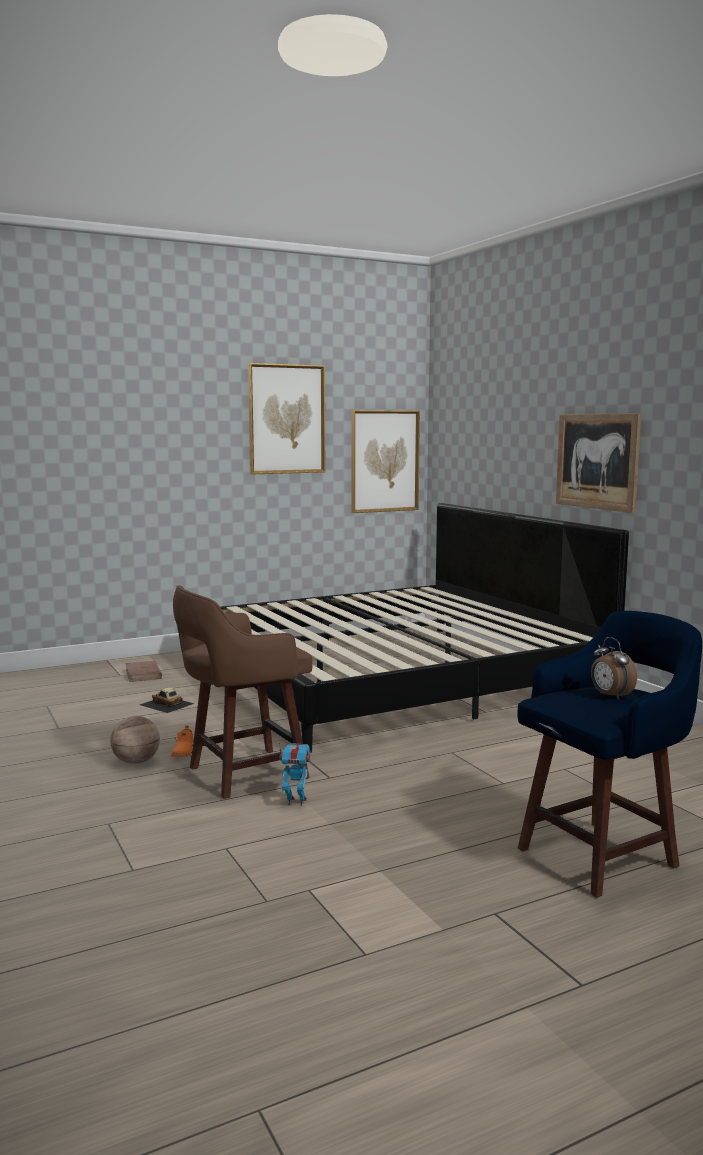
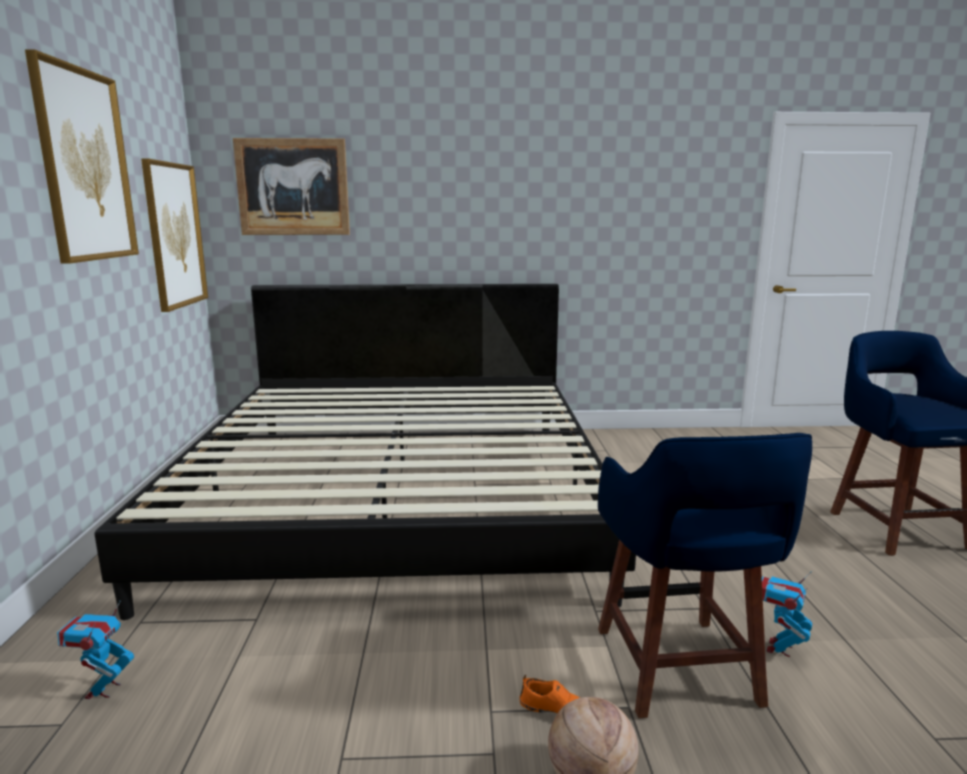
camera: 65 degrees left, 5 degrees up
brown book [126,661,162,682] -> toy robot [57,600,134,699]
toy car [140,687,194,713] -> none
brown stool [173,585,313,799] -> blue stool [598,433,812,718]
picture [556,413,641,513] -> picture moved to [233,138,350,235]
alarm clock [591,637,637,700] -> none

